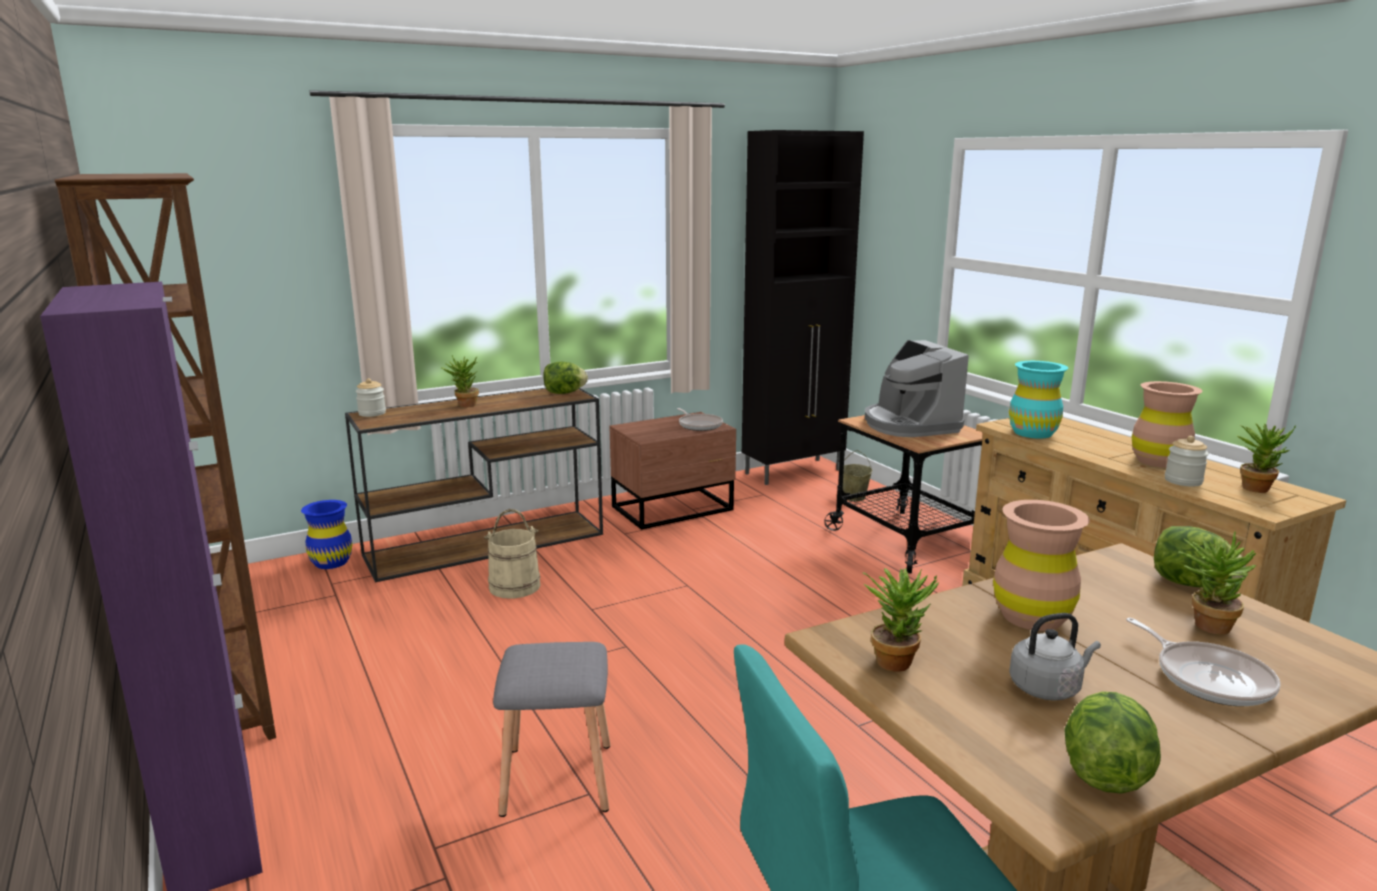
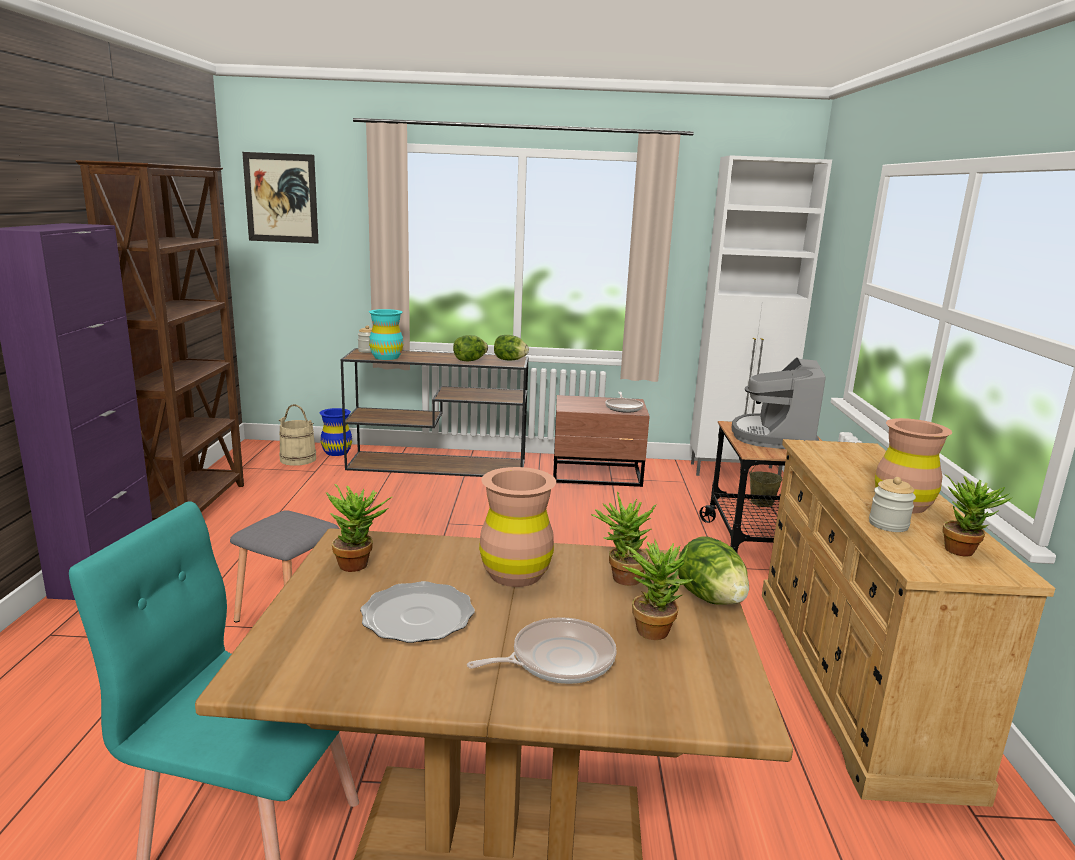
camera: 30 degrees right, 0 degrees up
potted plant [441,355,479,407] -> potted plant moved to [591,491,657,586]
beige bucket [484,509,540,599] -> beige bucket moved to [279,404,316,466]
black cabinet [742,130,864,485] -> white cabinet [690,155,832,476]
turquoise vase [1009,361,1068,439] -> turquoise vase moved to [369,309,403,360]
grey kettle [1009,613,1101,700] -> plate [360,581,475,643]
lettuce [1064,691,1161,794] -> lettuce moved to [453,335,488,361]
frying pan [1126,618,1281,706] -> frying pan turned 120 degrees counterclockwise [467,617,617,684]
none -> picture [242,152,319,243]

